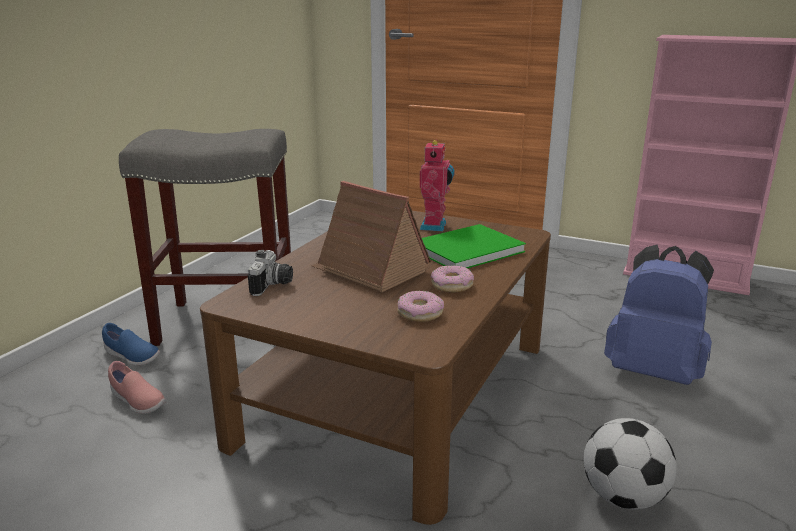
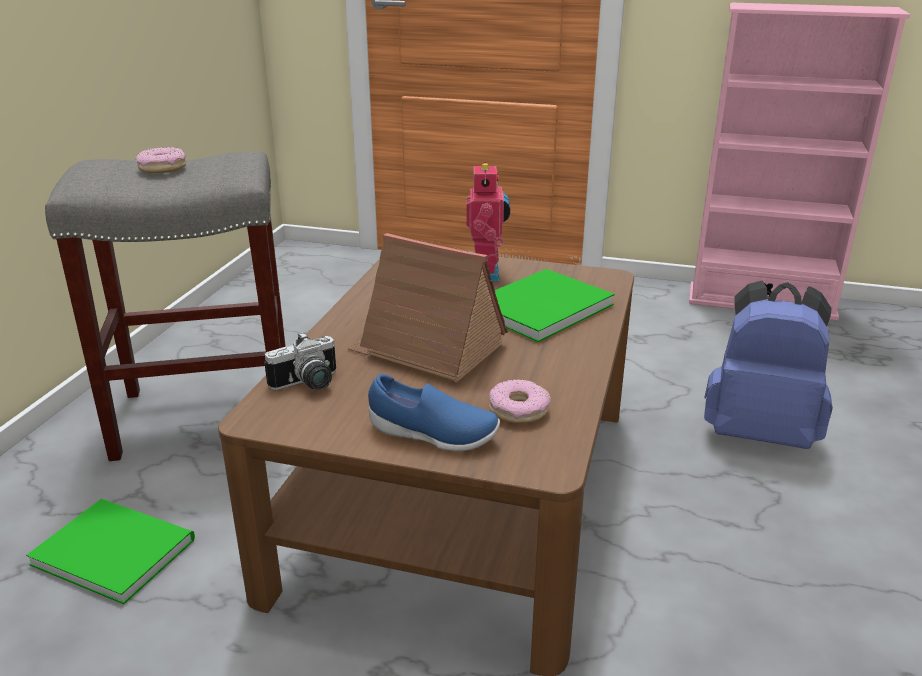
camera: 10 degrees left, 5 degrees up
blue shoe [102,323,160,366] -> blue shoe moved to [368,374,500,451]
pink shoe [108,361,166,414] -> green book [26,499,195,604]
camera [248,250,293,296] -> camera turned 60 degrees clockwise [264,332,336,390]
donut [431,266,474,292] -> donut moved to [136,147,186,173]
football [584,418,677,510] -> none

